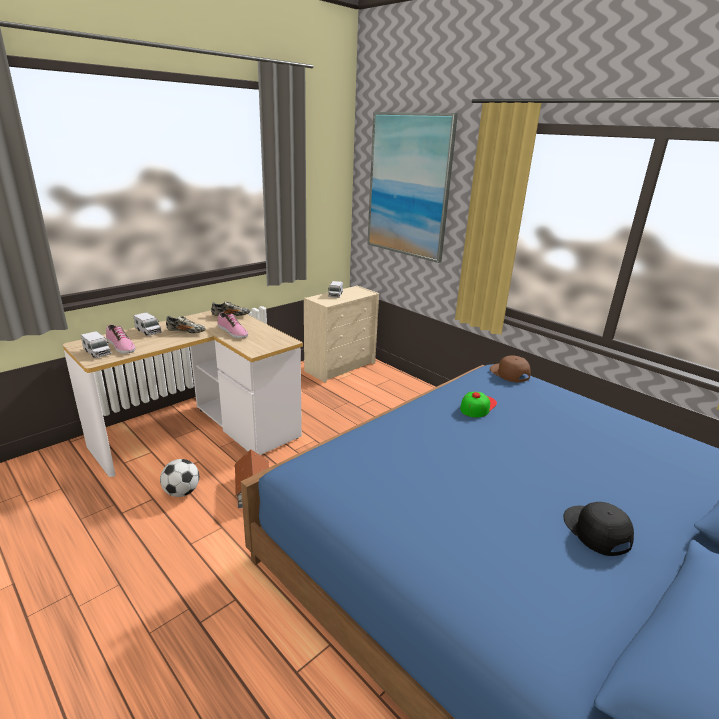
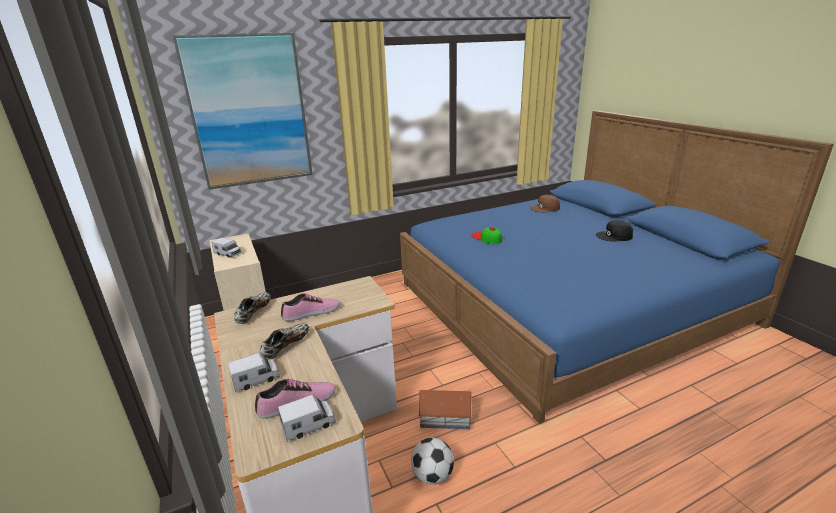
camera: 70 degrees left, 0 degrees up
brown cap [490,356,531,382] -> brown cap moved to [530,195,560,212]

